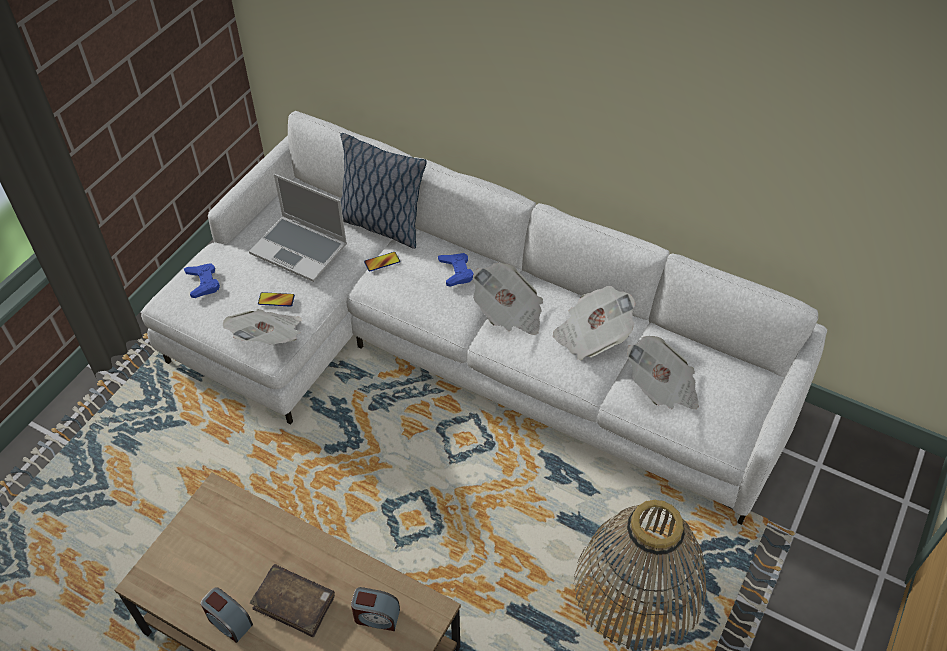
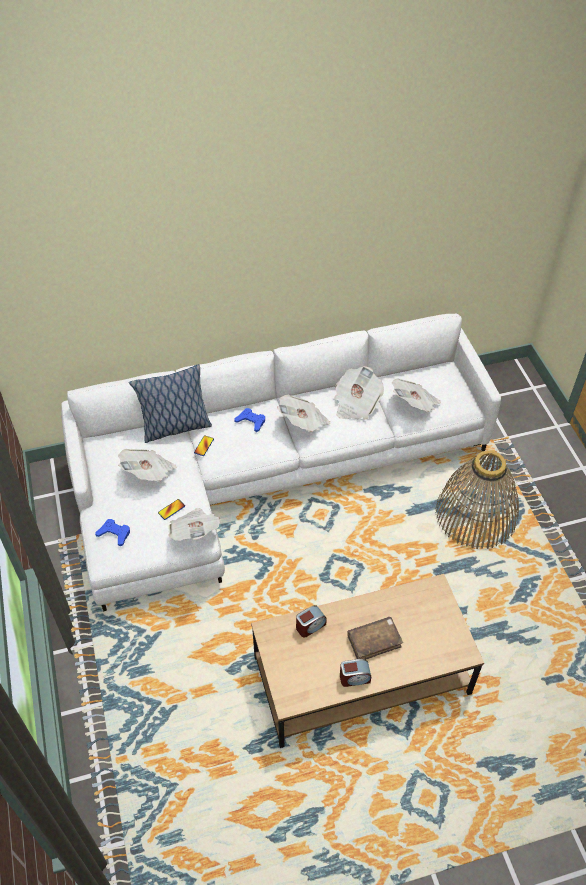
camera: 45 degrees left, 0 degrees up
laptop [249,174,347,282] -> newspaper [118,449,176,482]
alarm clock [351,587,400,631] -> alarm clock moved to [296,605,327,638]

